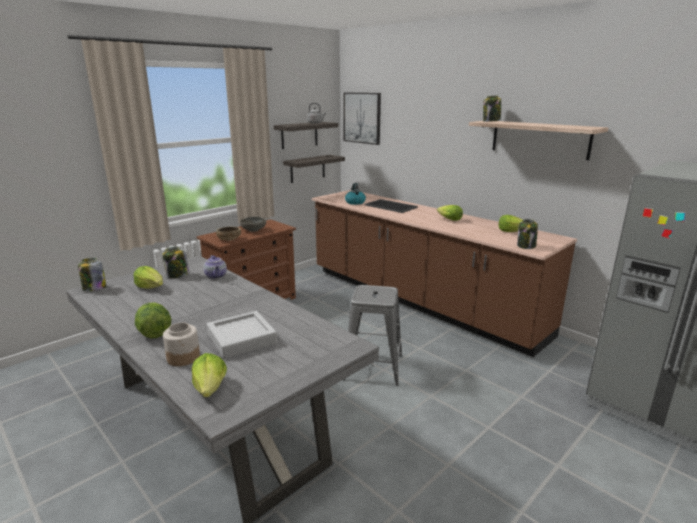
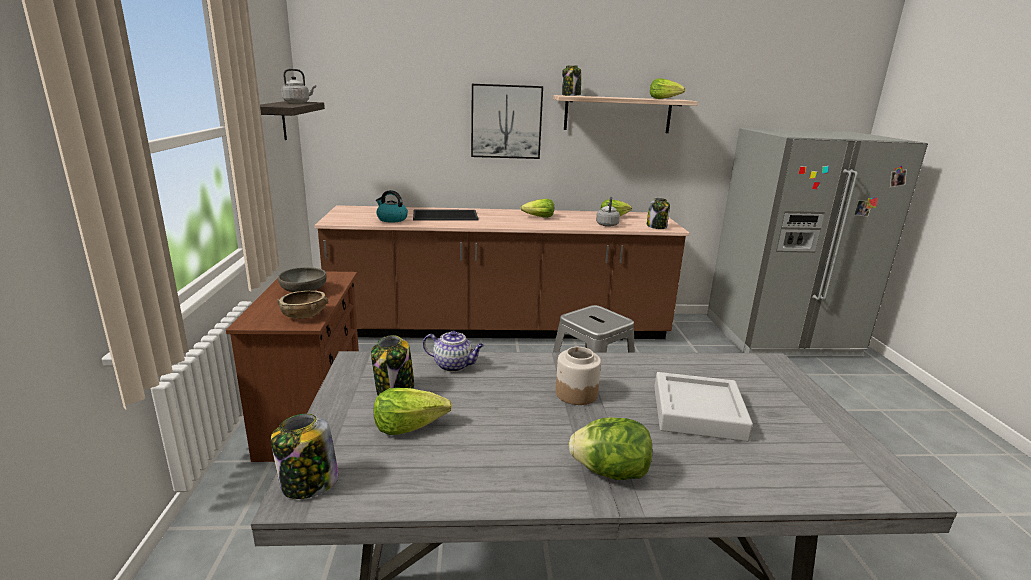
camera: 50 degrees left, 0 degrees up
jar [163,322,200,366] -> jar moved to [556,347,601,405]
lettuce [192,353,227,397] -> lettuce moved to [650,78,685,99]
shelf [283,155,345,183] -> none
picture [343,92,381,145] -> picture moved to [471,84,543,159]
none -> grey kettle [596,197,620,227]

